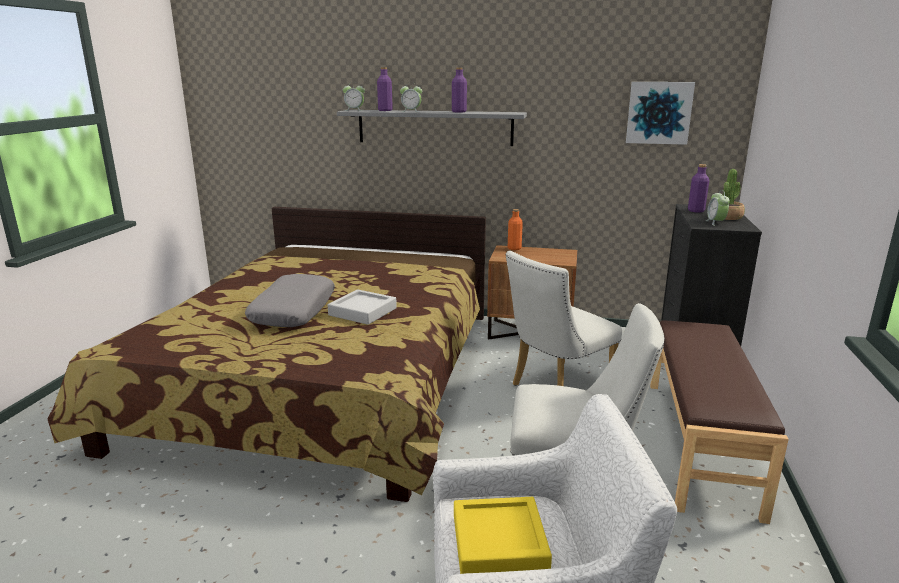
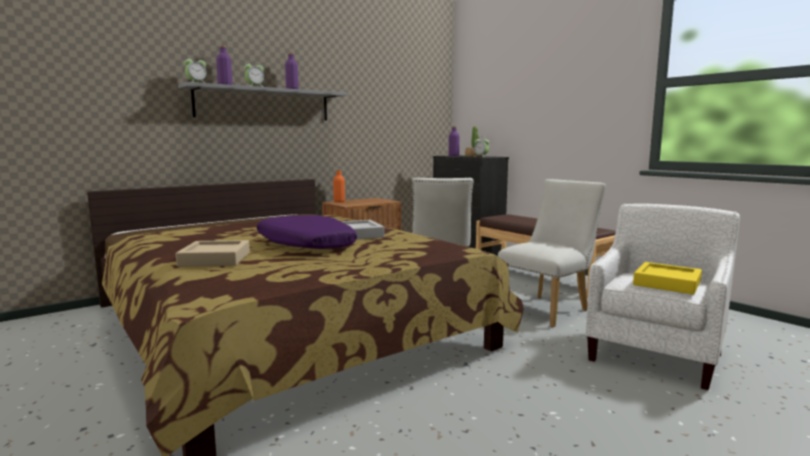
camera: 50 degrees left, 10 degrees down
grey pillow [245,274,335,327] -> purple pillow [257,215,357,249]
picture [626,82,695,145] -> none
none -> beige tray [176,240,250,267]

